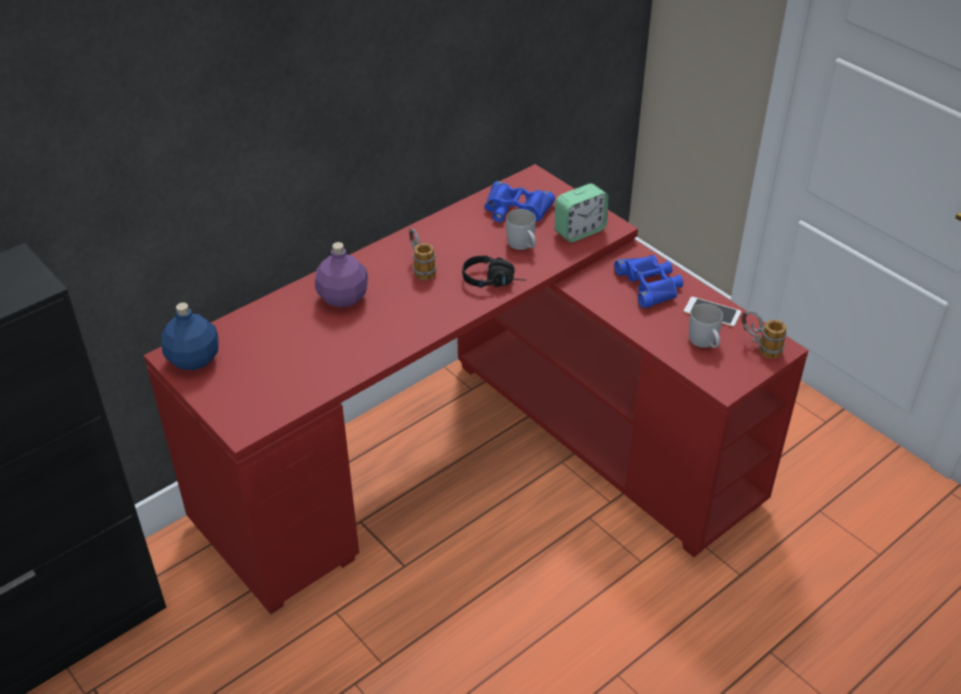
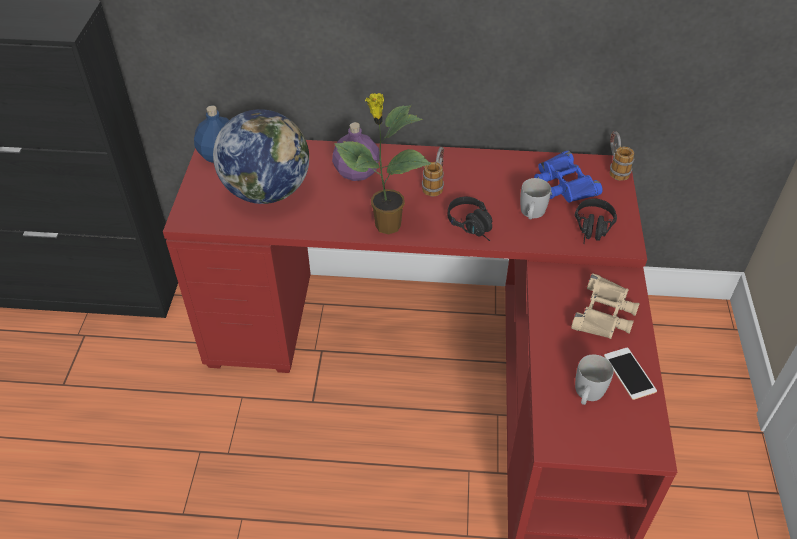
camera: 45 degrees right, 5 degrees up
alarm clock [555,183,609,242] -> black headphones [574,199,617,244]
blue binoculars [614,255,683,309] -> beige binoculars [571,273,640,339]
mug [741,310,787,358] -> mug moved to [610,131,634,181]
none -> globe [213,109,309,204]
none -> potted plant [334,93,431,234]

